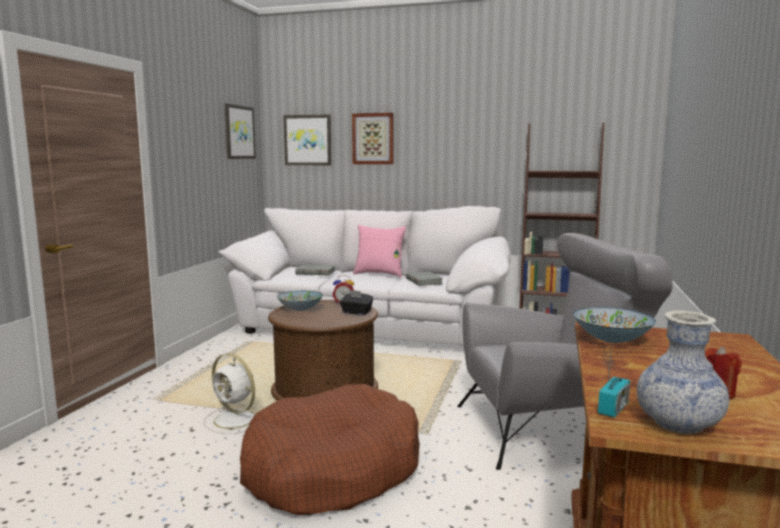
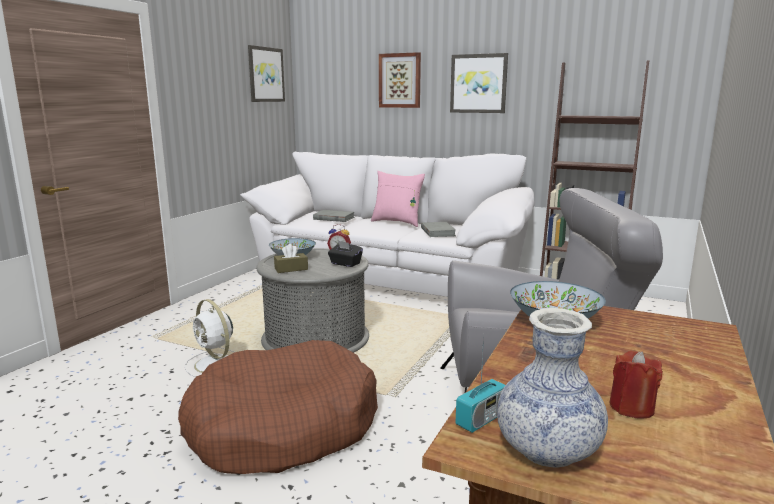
camera: 10 degrees right, 5 degrees up
brown coffee table [268,300,378,400] -> grey coffee table [256,248,369,353]
picture [283,114,331,165] -> picture moved to [450,53,508,113]
none -> brown tissue box [274,244,308,273]

